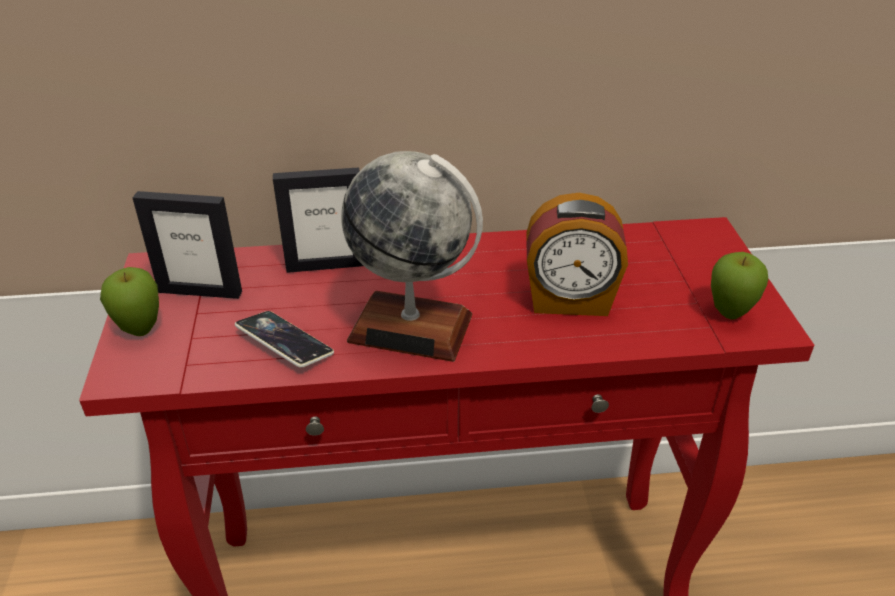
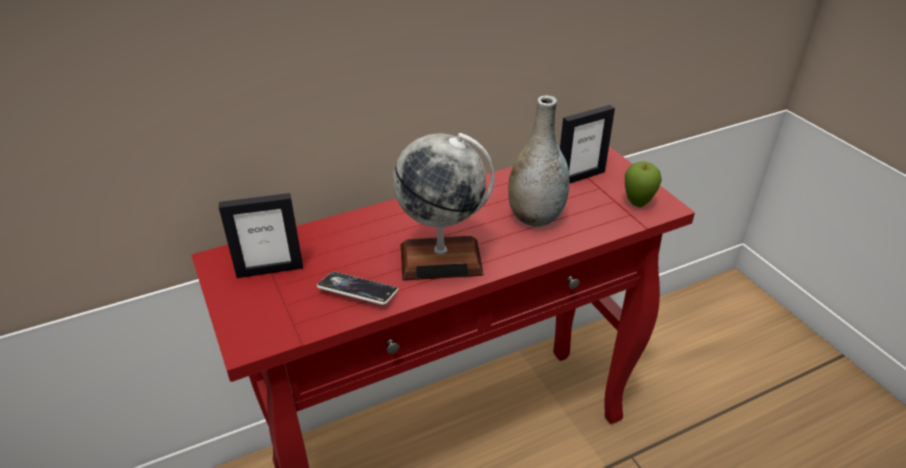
camera: 20 degrees left, 0 degrees up
apple [100,267,159,336] -> none
picture frame [273,167,363,273] -> picture frame moved to [560,105,615,184]
alarm clock [526,193,628,316] -> grey vase [508,95,569,227]

